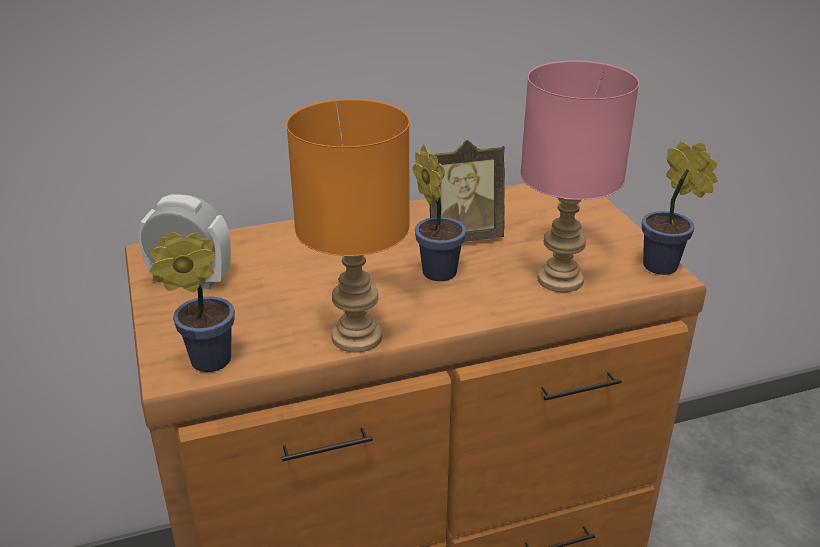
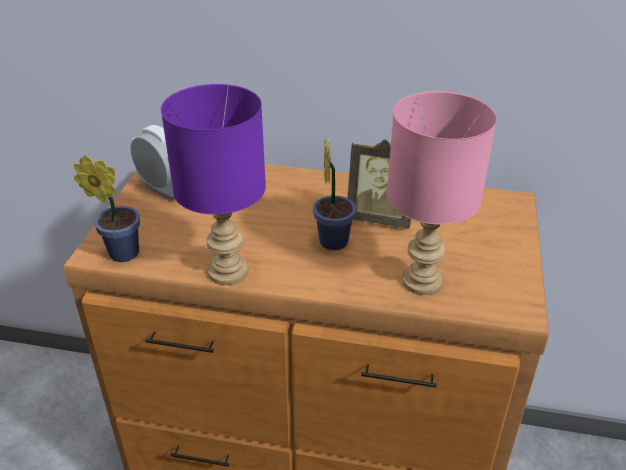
camera: 30 degrees right, 5 degrees up
orange table lamp [286,99,410,353] -> purple table lamp [161,84,266,285]
potted plant [642,141,718,275] -> none

